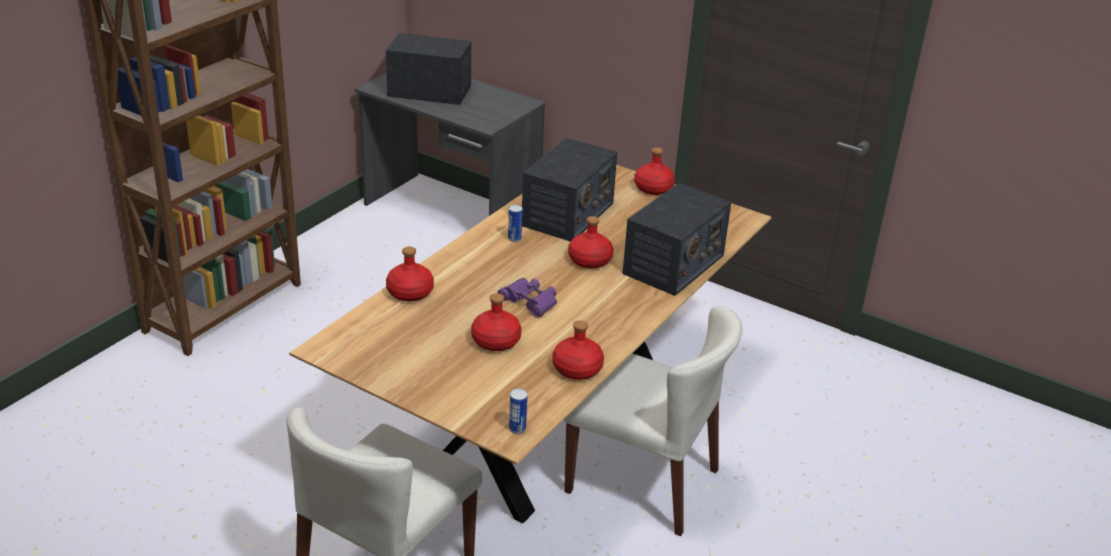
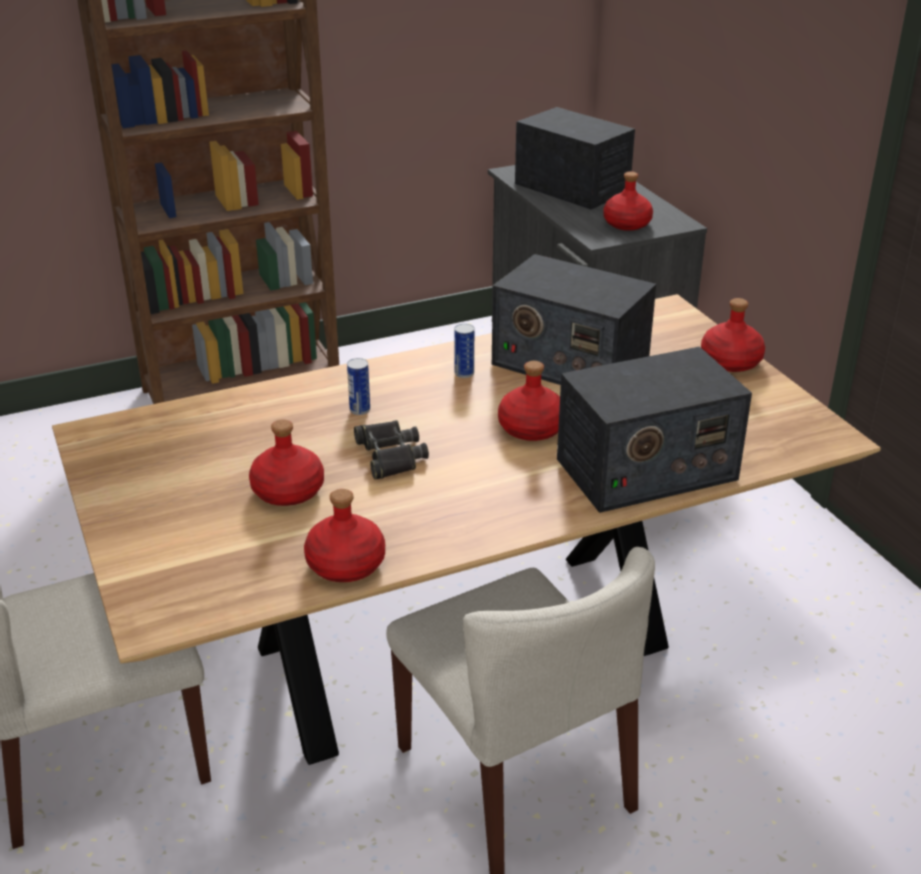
camera: 35 degrees right, 0 degrees up
red bottle [386,246,434,301] -> red bottle moved to [603,171,653,231]
purple binoculars [497,278,557,318] -> black binoculars [354,420,429,479]
can [509,389,528,434] -> can moved to [347,358,370,415]
radio [522,138,617,242] -> radio turned 60 degrees clockwise [492,254,656,385]

